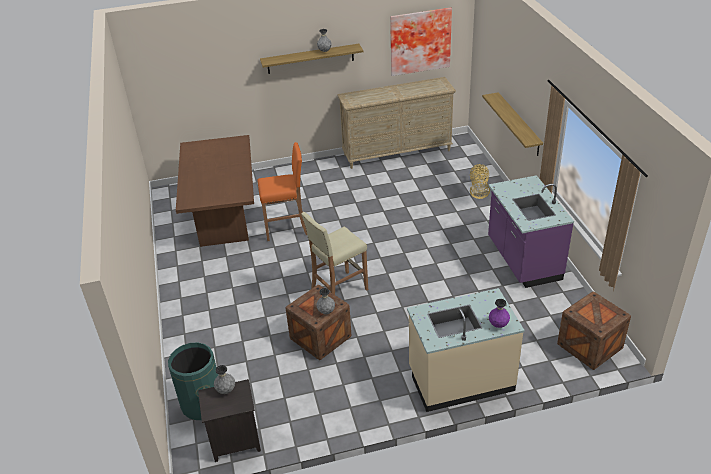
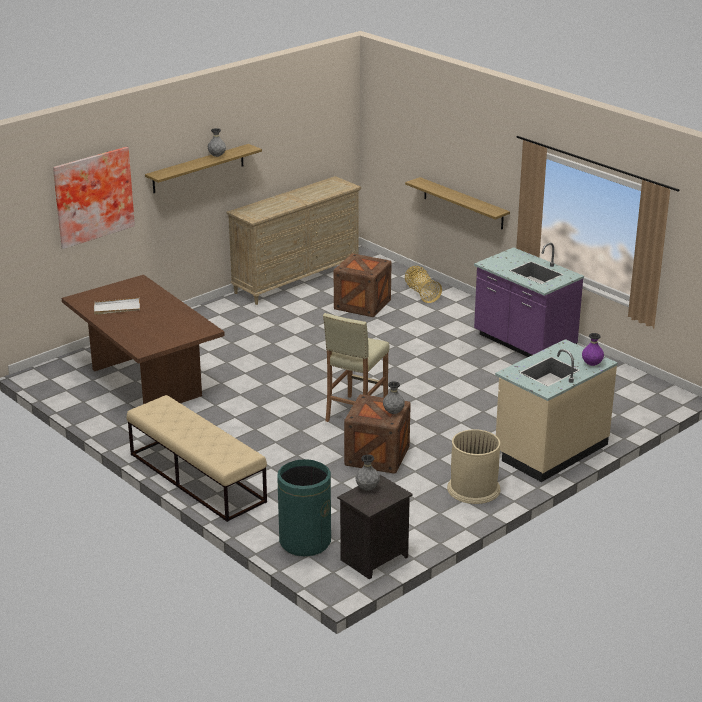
camera: 30 degrees left, 10 degrees down
orange stool [258,142,307,241] -> none
picture [390,7,452,76] -> picture moved to [53,147,135,249]
crate [557,292,631,370] -> crate moved to [334,253,391,317]
none -> white tray [94,298,140,315]
none -> beige bench [127,395,267,522]
none -> beige trash can [447,429,501,504]

